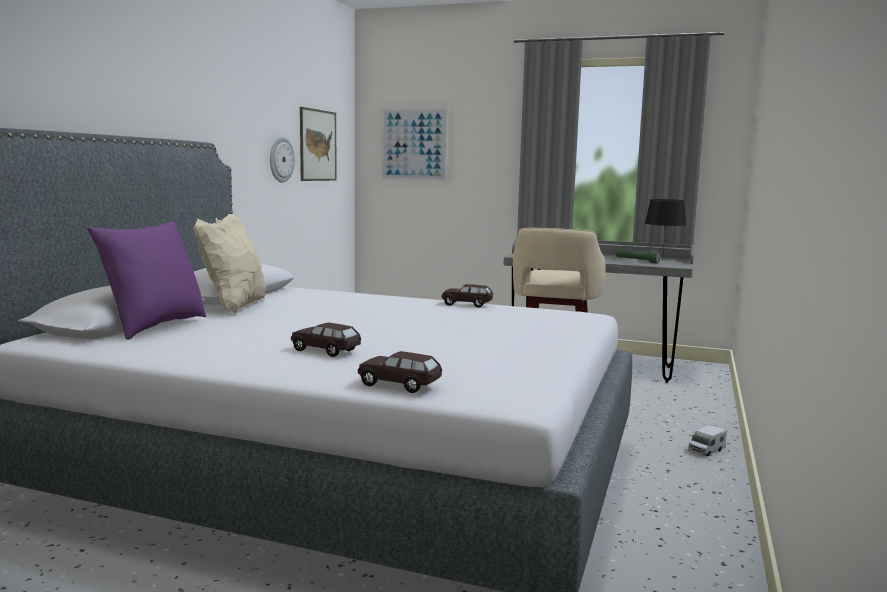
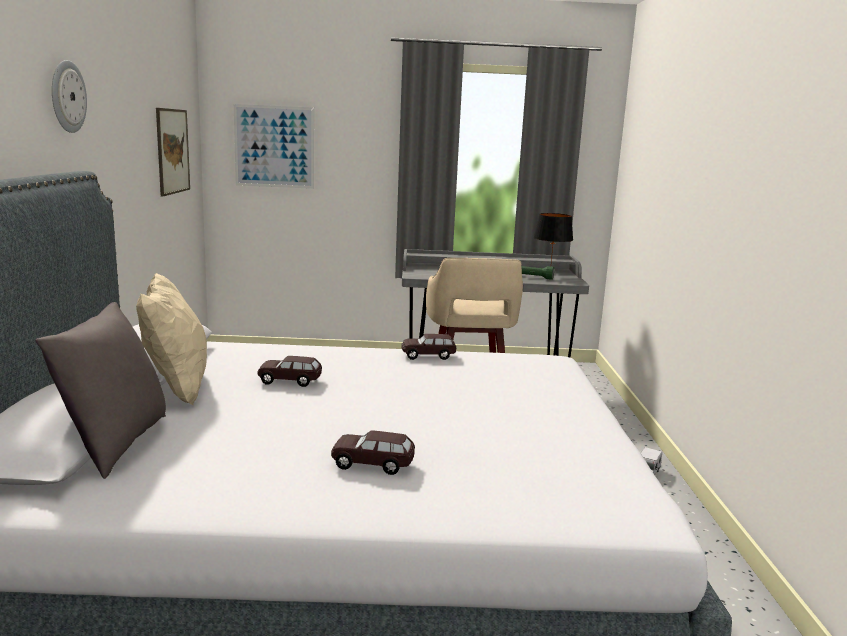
camera: 20 degrees left, 5 degrees up
purple pillow [87,222,206,340] -> grey pillow [36,302,166,479]
wall clock [270,137,295,183] -> wall clock moved to [52,60,87,133]
brown toy car [358,351,442,393] -> brown toy car moved to [257,356,322,387]

